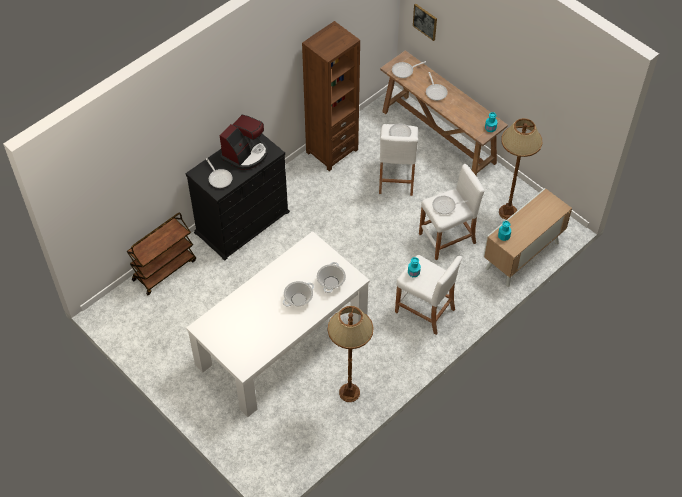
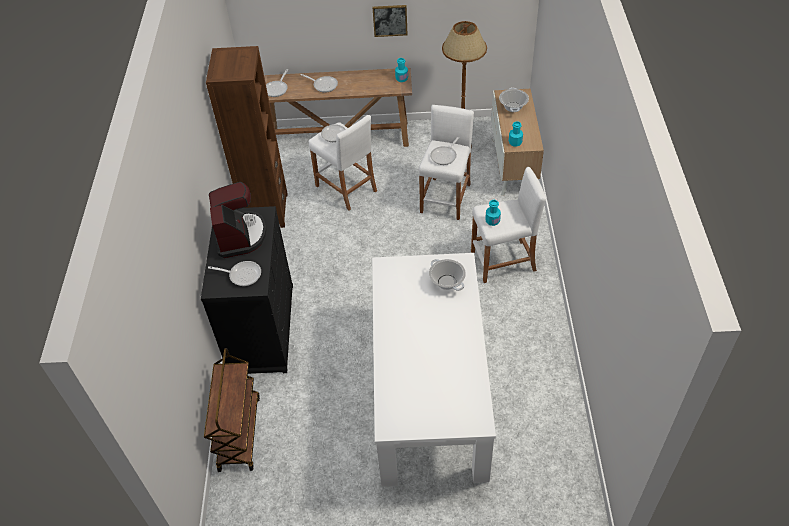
camera: 45 degrees left, 5 degrees down
cooking pot [283,281,314,307] -> cooking pot moved to [499,87,529,112]
brown floor lamp [328,306,374,402] -> none
picture [413,3,437,41] -> picture moved to [373,5,408,37]

